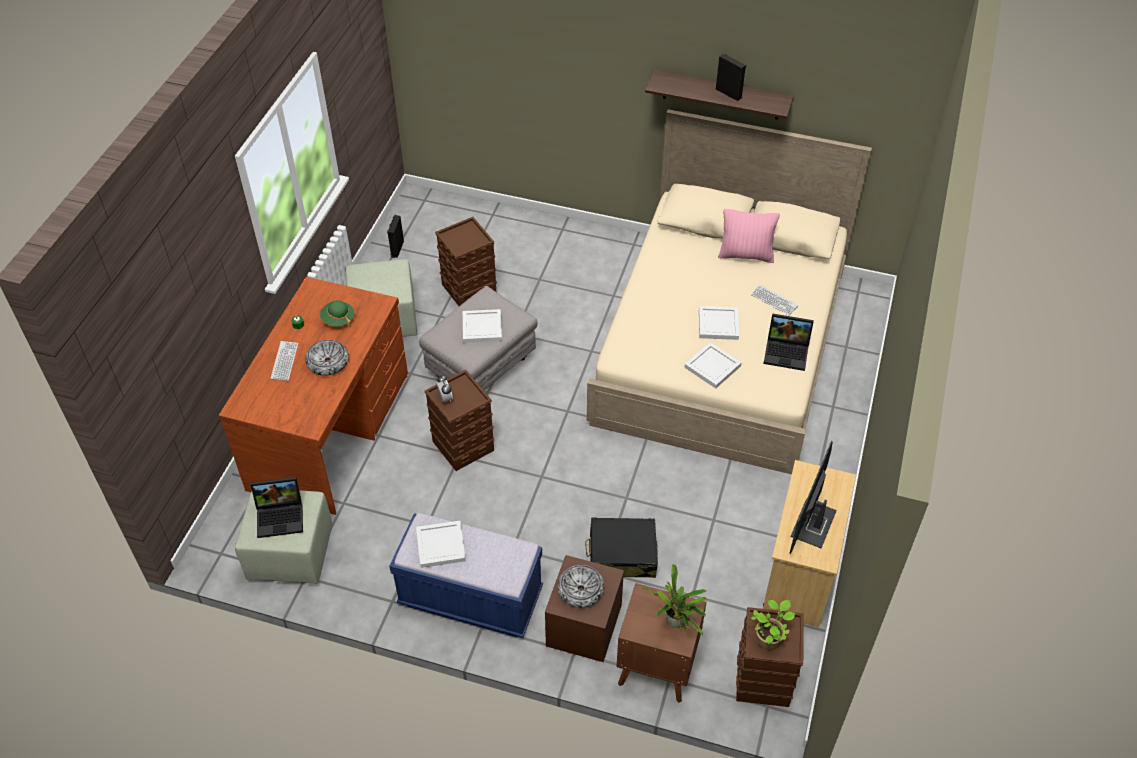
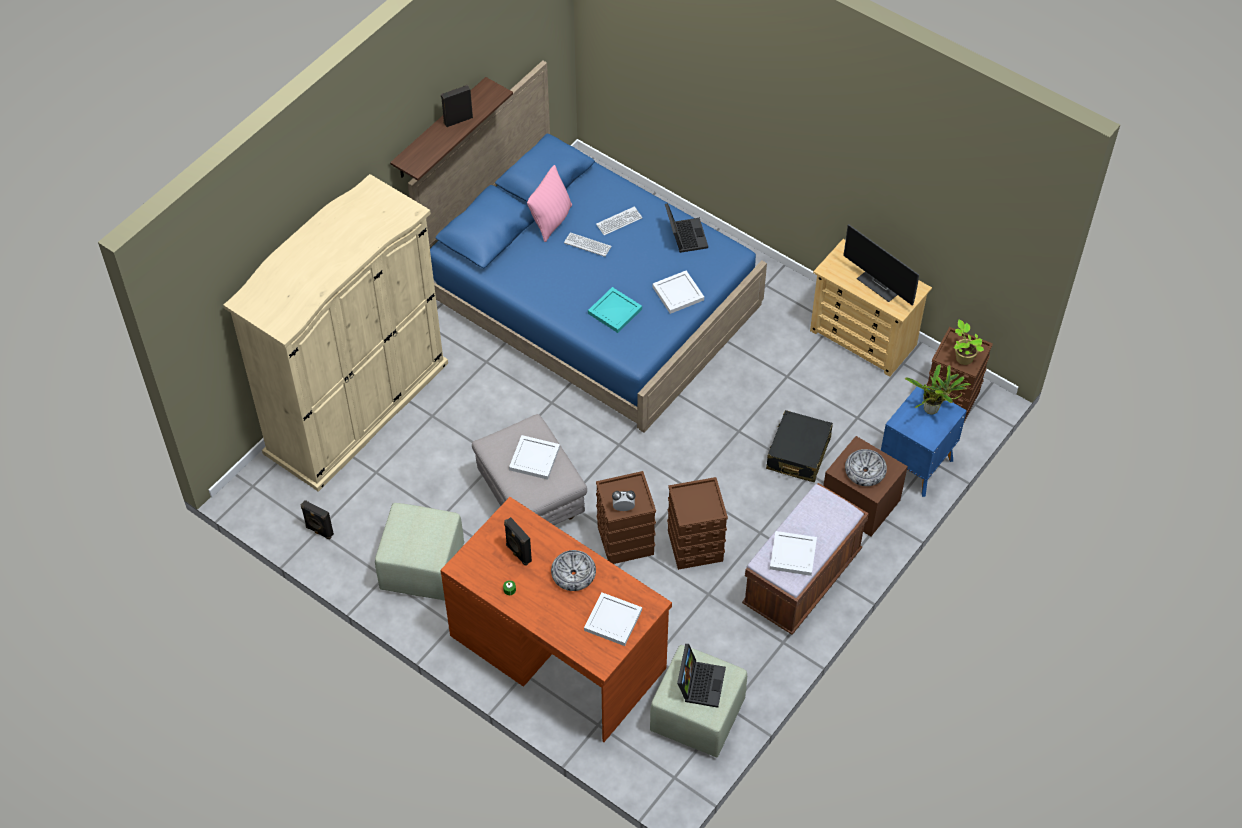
camera: 70 degrees left, 5 degrees up
keyboard [271,341,298,381] -> keyboard moved to [564,232,612,257]
green hat [320,300,354,327] -> black speaker [504,517,532,566]
blue bench [389,513,543,638] -> brown bench [742,483,869,635]
brown storage box [435,217,497,306] -> brown storage box moved to [667,477,728,570]
beige bed [587,109,872,474] -> blue bed [408,60,767,433]
brown nightstand [616,583,706,703] -> blue nightstand [881,384,967,497]
white tray [699,306,739,340] -> white tray moved to [584,593,642,646]
laptop [763,313,814,371] -> laptop turned 45 degrees counterclockwise [665,203,708,253]
none -> beige wardrobe [223,174,448,492]
none -> turquoise tray [588,287,642,333]

